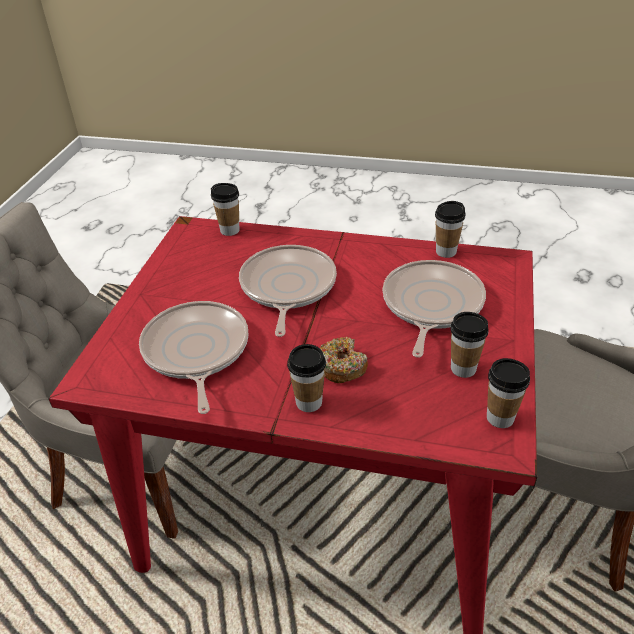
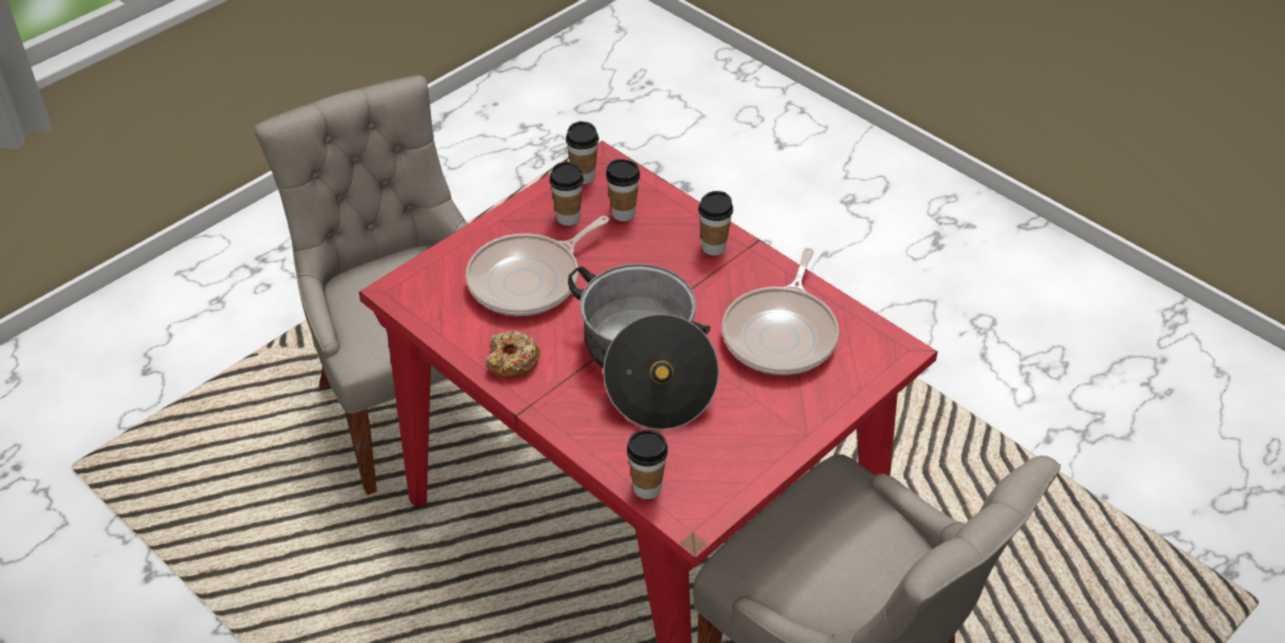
camera: 150 degrees left, 5 degrees up
frying pan [239,245,337,337] -> cooking pot [568,264,719,430]
donut [320,337,368,383] -> donut moved to [486,331,541,378]
cup [435,201,465,258] -> cup moved to [606,159,640,221]

